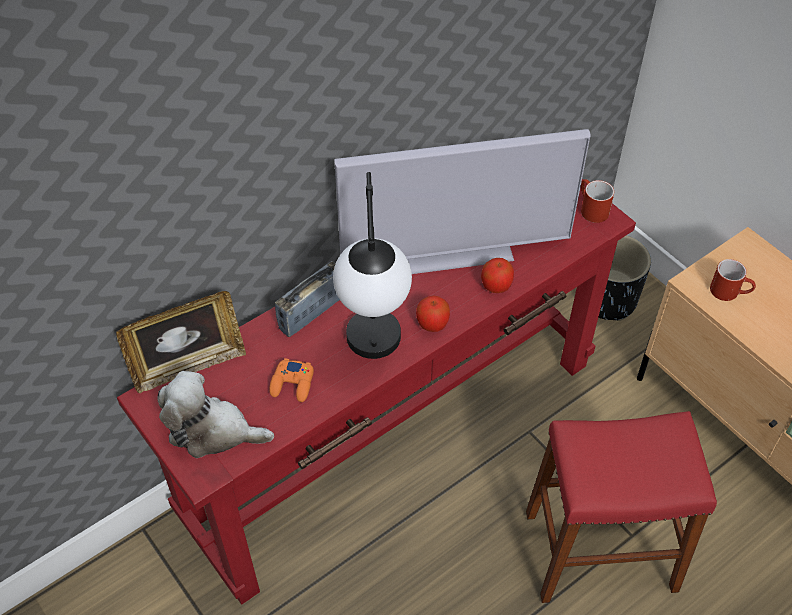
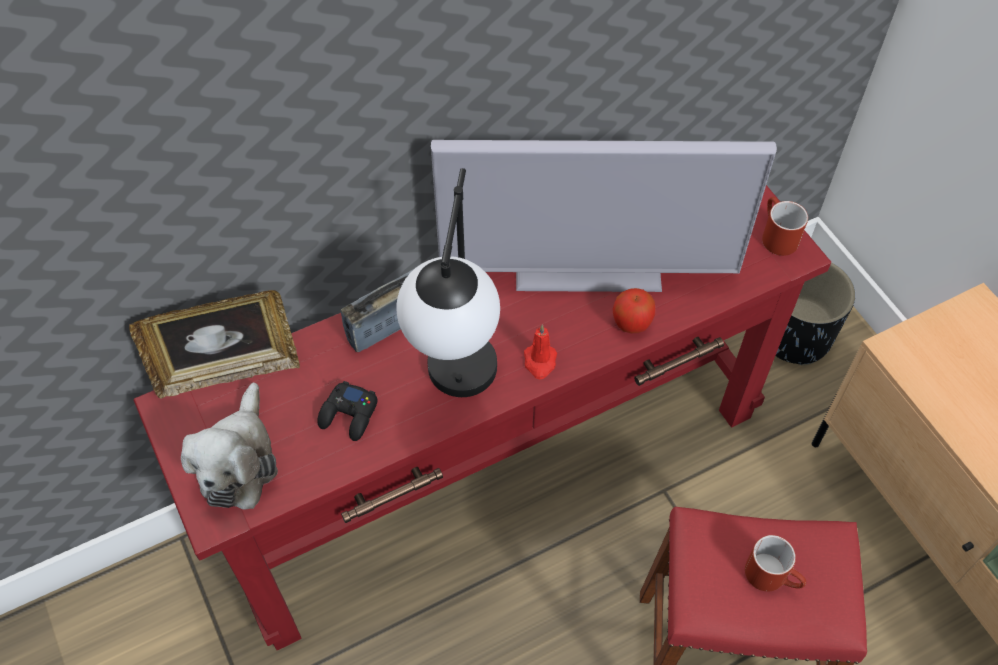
camera: 10 degrees right, 5 degrees up
plush toy [157,371,274,458] -> plush toy turned 105 degrees counterclockwise [181,383,278,510]
orange game controller [269,358,314,402] -> black game controller [317,381,378,441]
apple [416,296,450,332] -> red candle [524,324,557,379]
red mug [710,259,756,301] -> red mug moved to [745,535,806,592]

